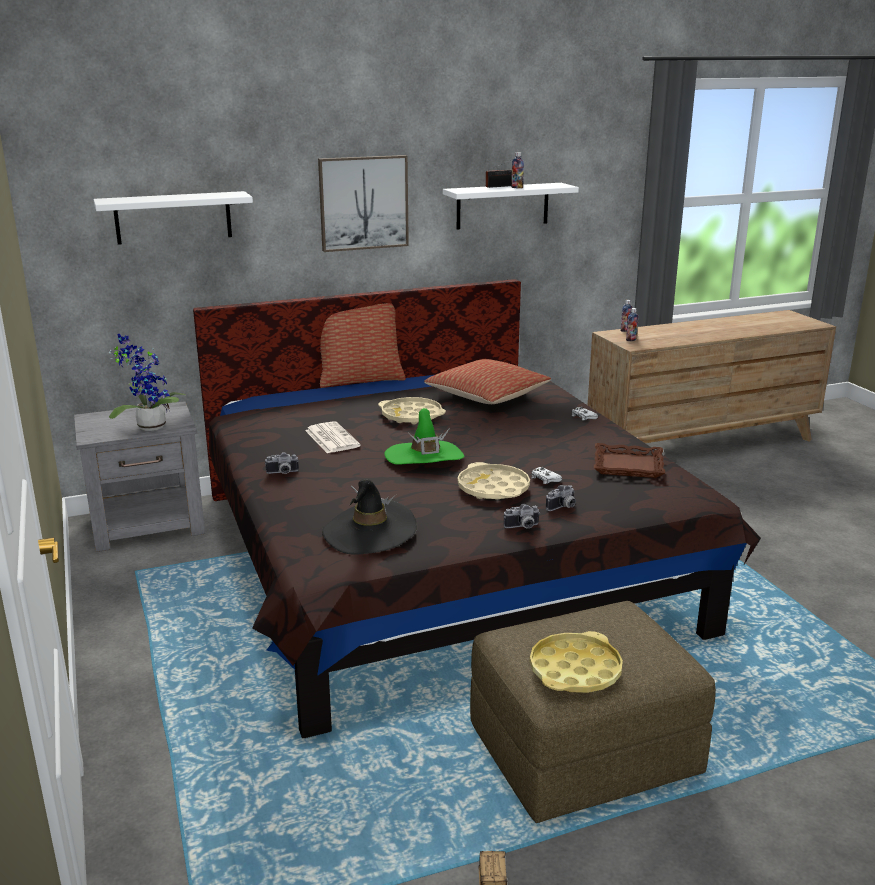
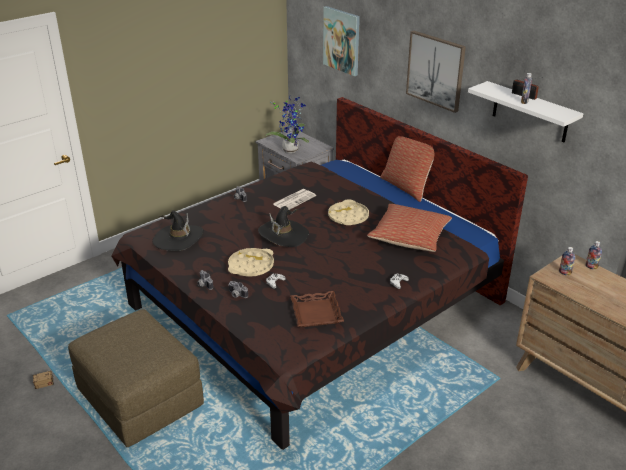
camera: 70 degrees right, 10 degrees up
white shelf [94,191,253,245] -> picture [323,6,360,76]
green hat [384,408,464,465] -> black hat [258,206,309,247]
yellow tray [530,631,623,693] -> none

